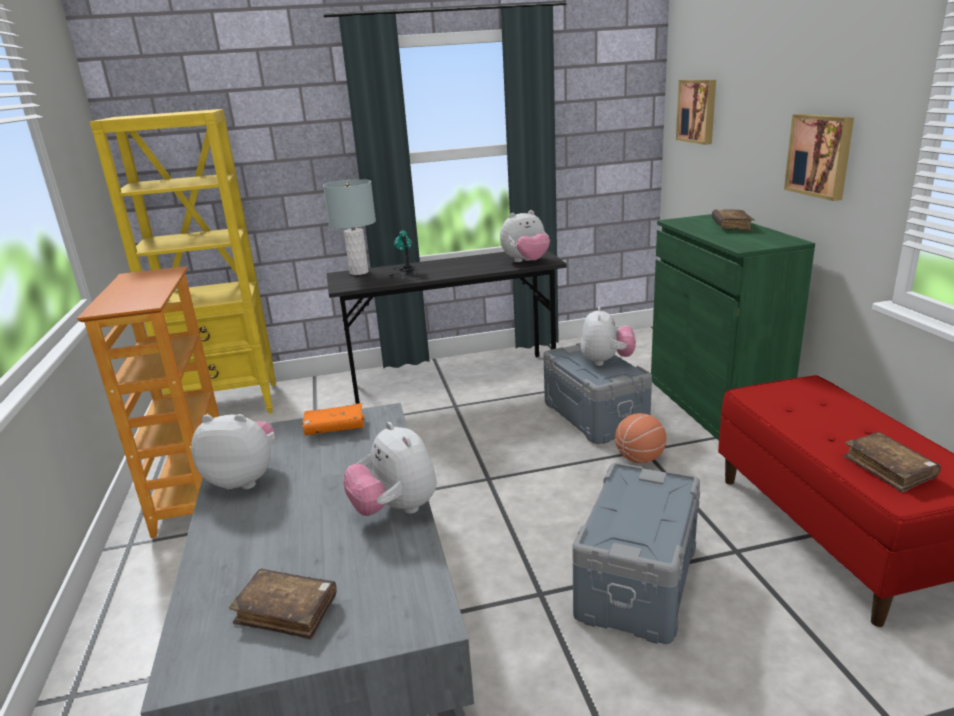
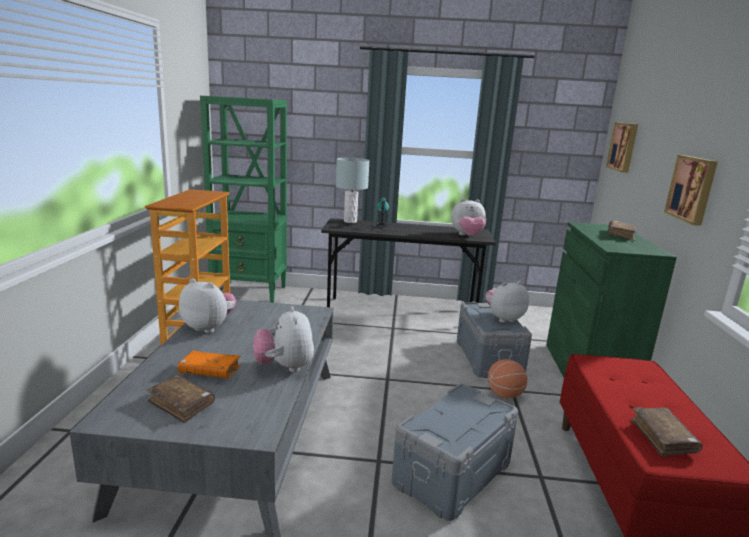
camera: 15 degrees right, 5 degrees down
yellow bookcase [90,109,276,413] -> green bookcase [200,96,287,303]
orange book [302,403,364,436] -> orange book moved to [178,350,241,378]
plush toy [581,306,636,366] -> plush toy turned 135 degrees counterclockwise [485,281,529,323]

